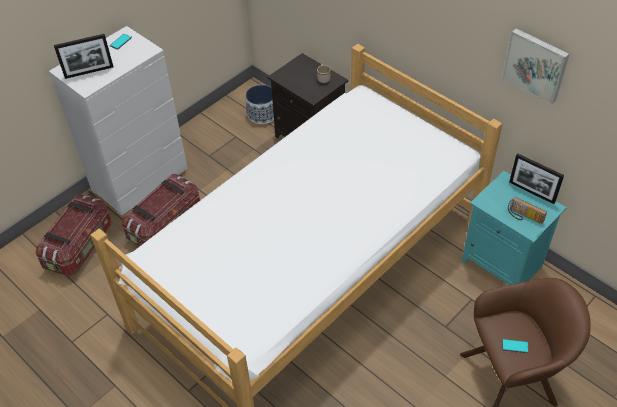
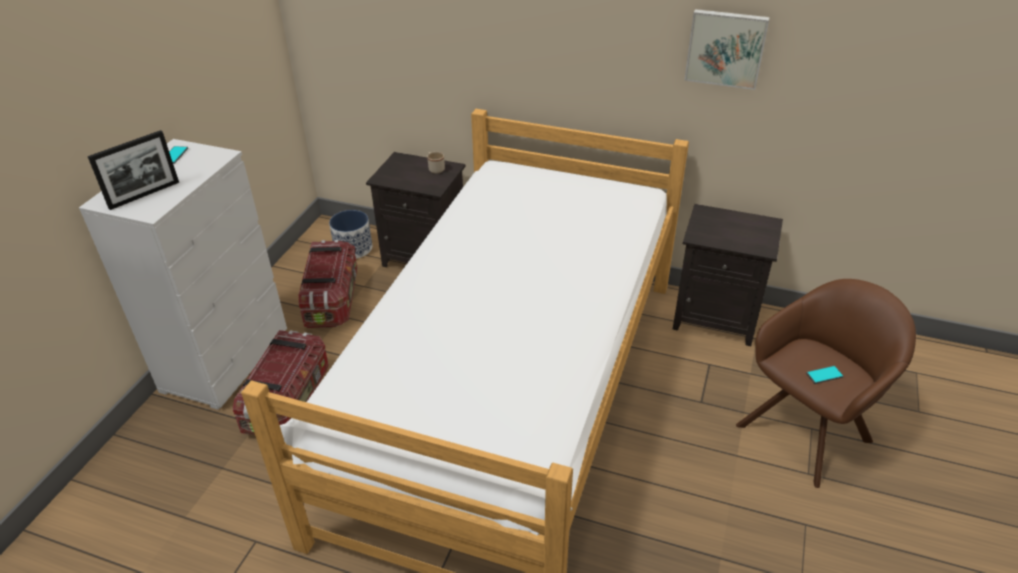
camera: 25 degrees left, 10 degrees down
storage box [36,194,112,276] -> storage box moved to [299,240,357,328]
turquoise nightstand [462,171,567,285] -> black nightstand [673,204,783,346]
radio [508,197,547,224] -> none
picture frame [509,153,564,204] -> none

